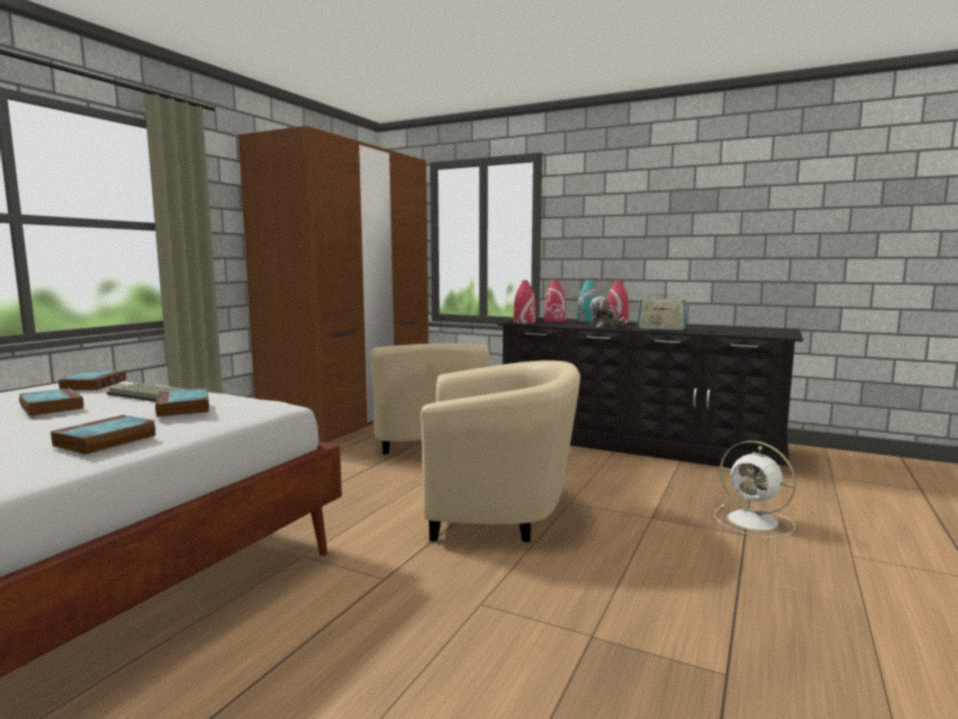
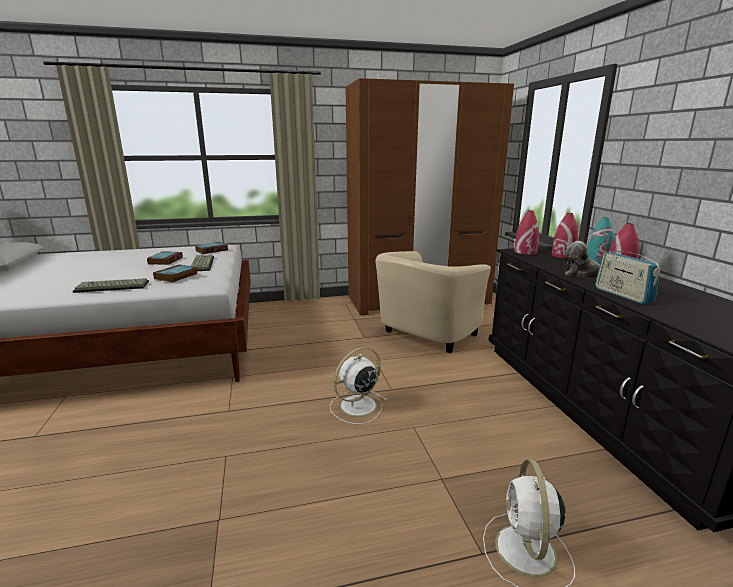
camera: 50 degrees right, 10 degrees up
book [51,415,156,455] -> keyboard [73,278,149,293]
beige armchair [421,360,580,542] -> white fan [330,347,387,424]

